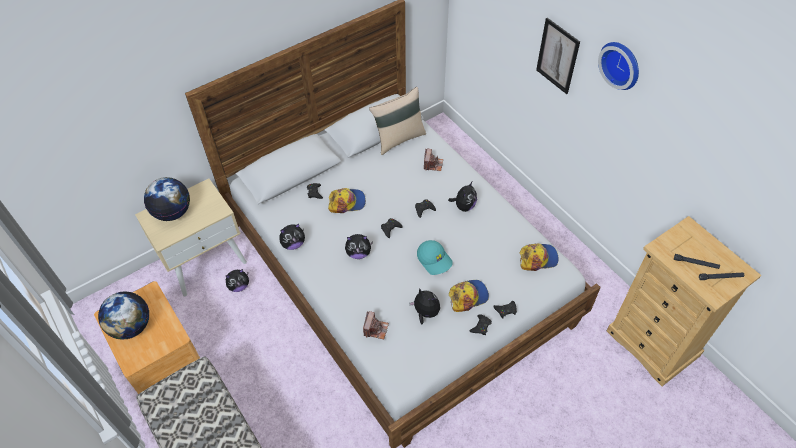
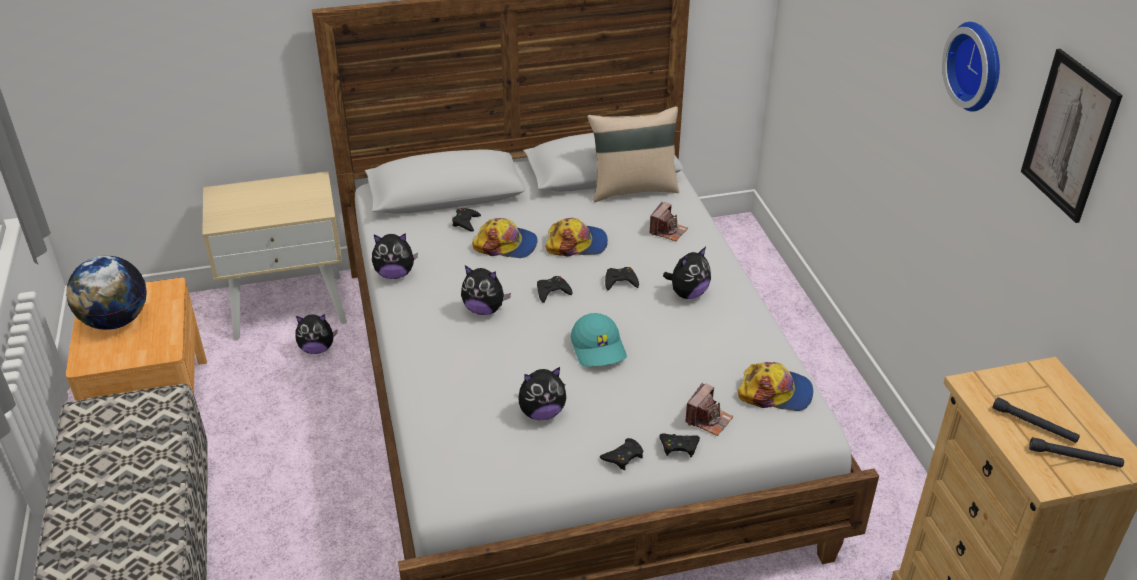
camera: 20 degrees right, 15 degrees down
globe [144,177,190,221] -> none
camera [363,311,389,339] -> camera moved to [685,382,734,436]
plush toy [409,288,440,325] -> plush toy turned 105 degrees clockwise [519,367,566,420]
cap [449,280,489,312] -> cap moved to [545,218,608,257]
picture [536,18,580,94] -> picture moved to [1021,49,1123,223]

